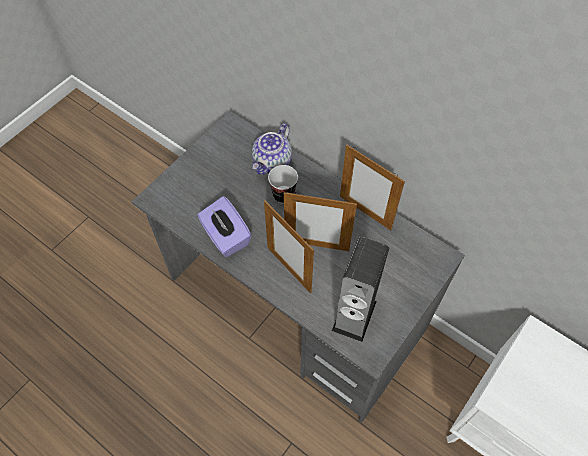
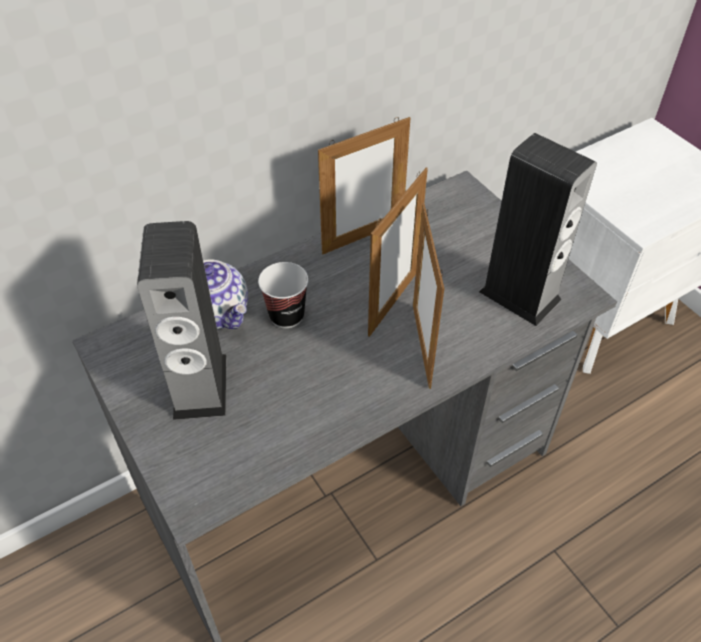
camera: 70 degrees left, 10 degrees down
purple tissue box [197,196,252,257] -> none
picture frame [264,200,314,293] -> picture frame turned 105 degrees clockwise [413,203,444,389]
none -> speaker [137,221,226,420]

